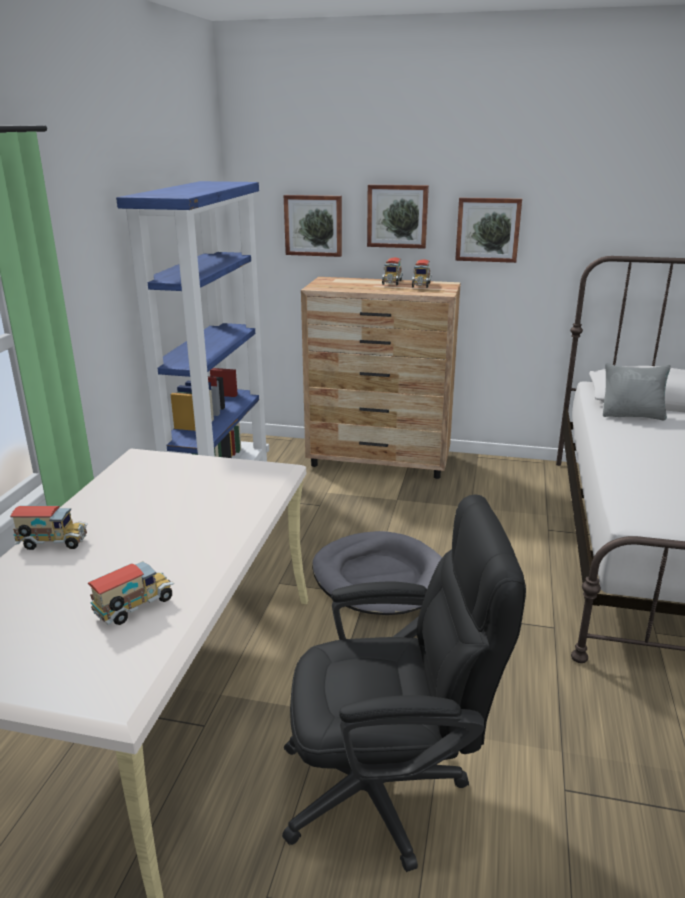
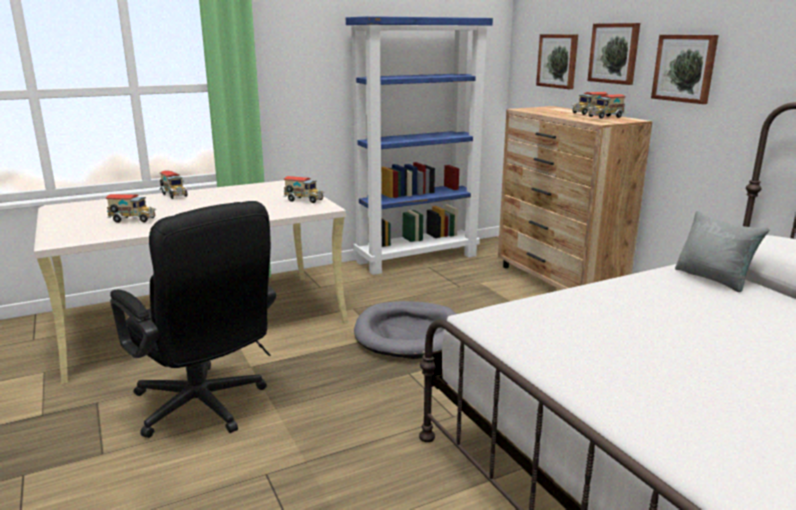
camera: 50 degrees right, 5 degrees down
none -> toy truck [283,176,324,203]

